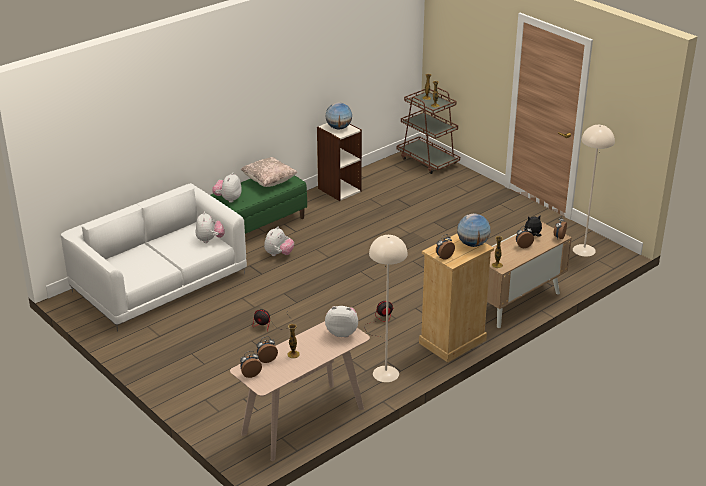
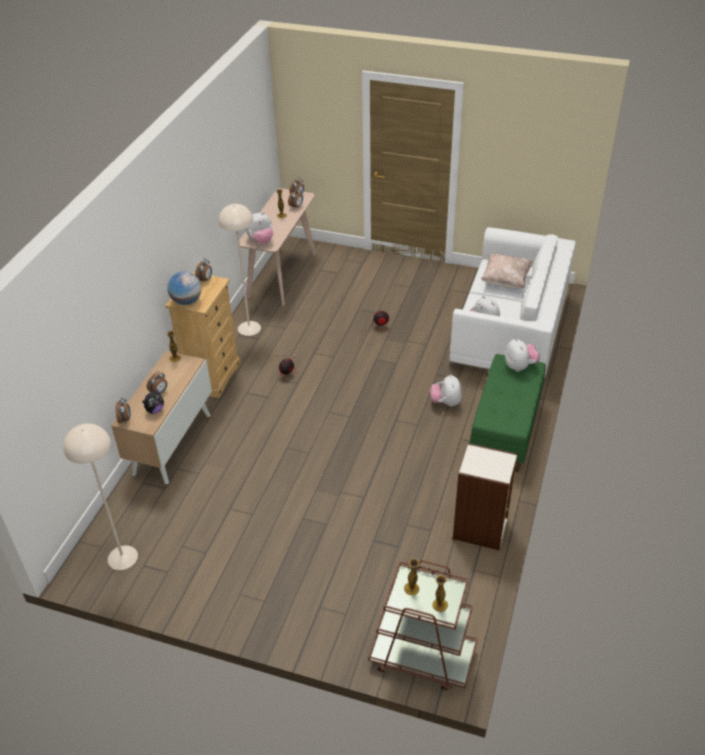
camera: 150 degrees right, 10 degrees up
beige pillow [241,157,298,187] -> beige pillow moved to [481,253,533,288]
globe [325,103,352,129] -> none

